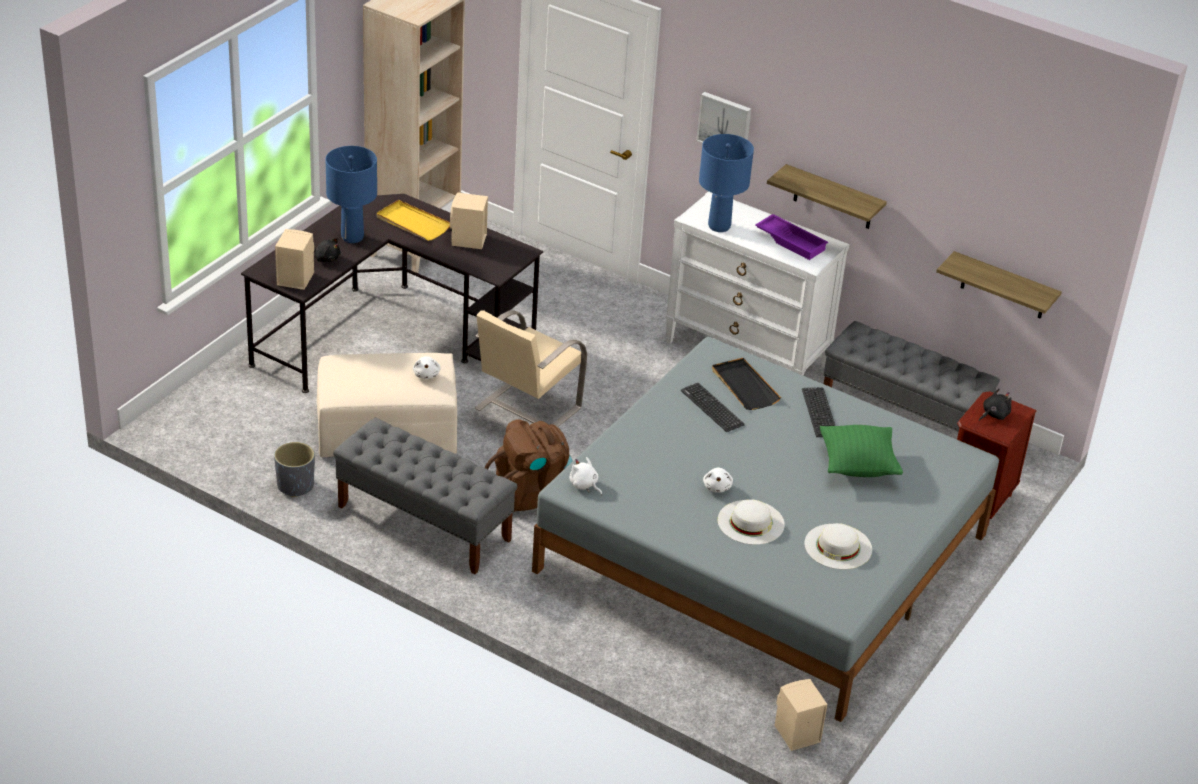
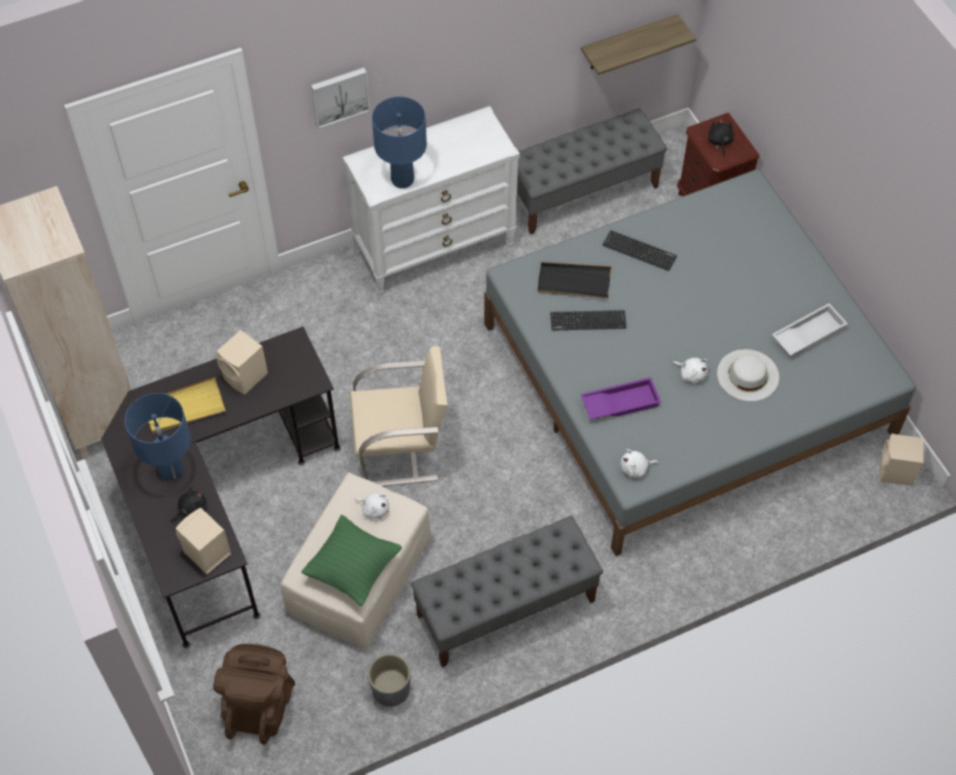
camera: 55 degrees left, 20 degrees up
beige chair [475,310,587,427] -> beige chair turned 75 degrees counterclockwise [349,346,447,487]
brown backpack [485,419,573,512] -> brown backpack moved to [213,644,295,745]
purple tray [755,214,828,260] -> purple tray moved to [581,377,661,420]
shelf [767,164,887,229] -> none
white hat [804,523,872,569] -> white tray [772,303,848,356]
green pillow [820,425,903,477] -> green pillow moved to [301,515,402,606]

